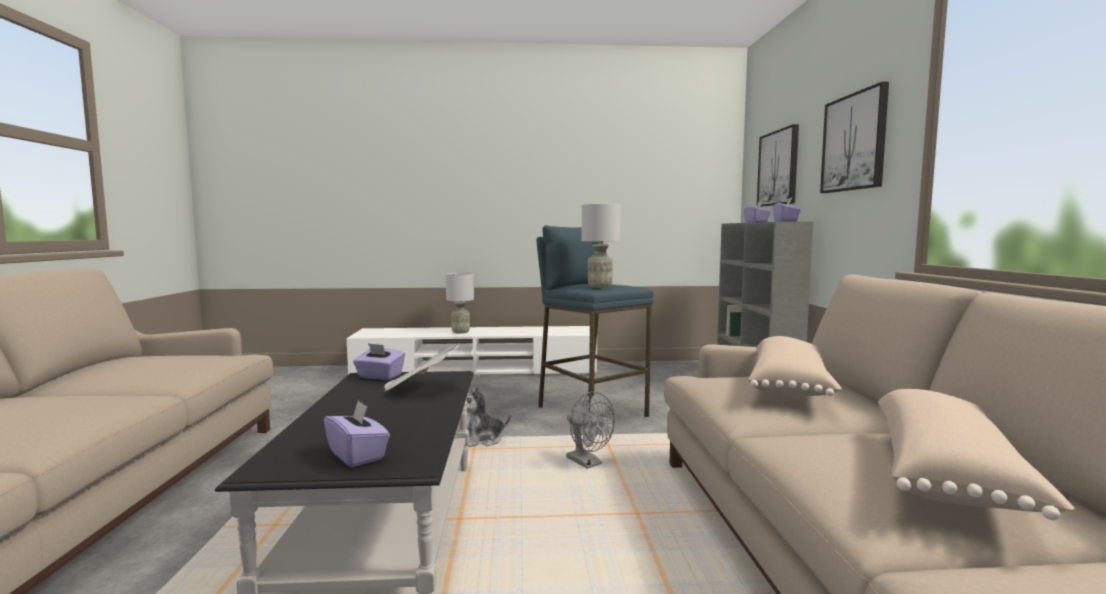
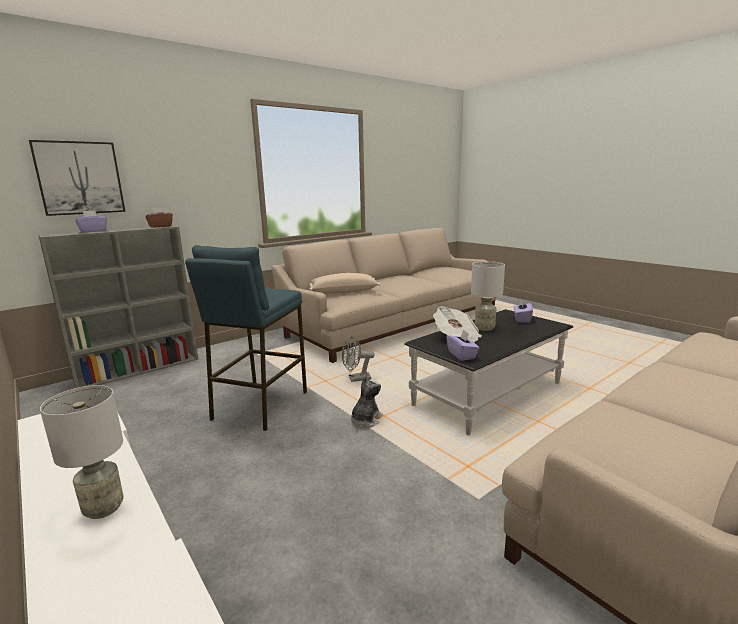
camera: 125 degrees left, 10 degrees up
plush toy [466,386,511,447] -> plush toy turned 90 degrees counterclockwise [351,375,383,428]
grey fan [566,392,615,469] -> grey fan turned 120 degrees counterclockwise [342,336,375,382]
grey table lamp [582,204,620,288] -> grey table lamp moved to [471,261,505,331]
purple tissue box [773,198,801,222] -> brown tissue box [146,207,173,228]
picture [820,82,889,193] -> none
beige pillow [878,389,1075,520] -> none

